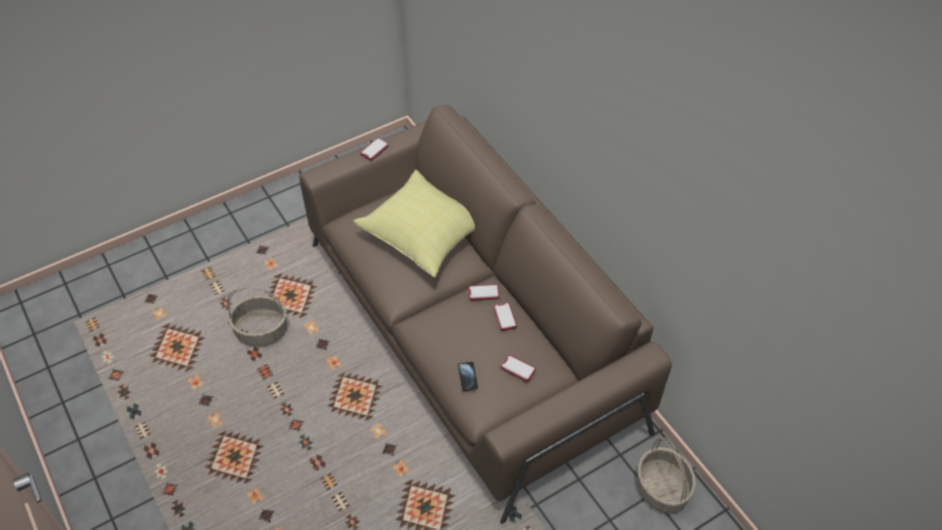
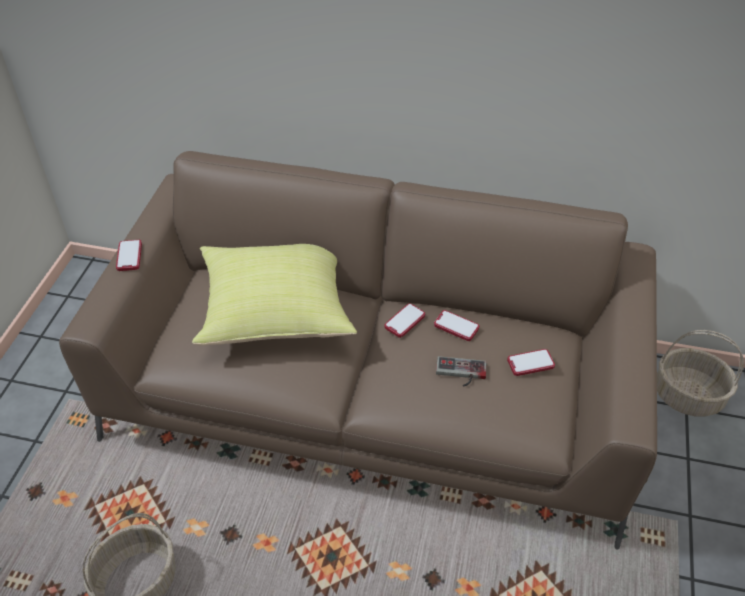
camera: 45 degrees left, 5 degrees down
phone [458,362,478,391] -> none
none -> game controller [436,356,487,387]

